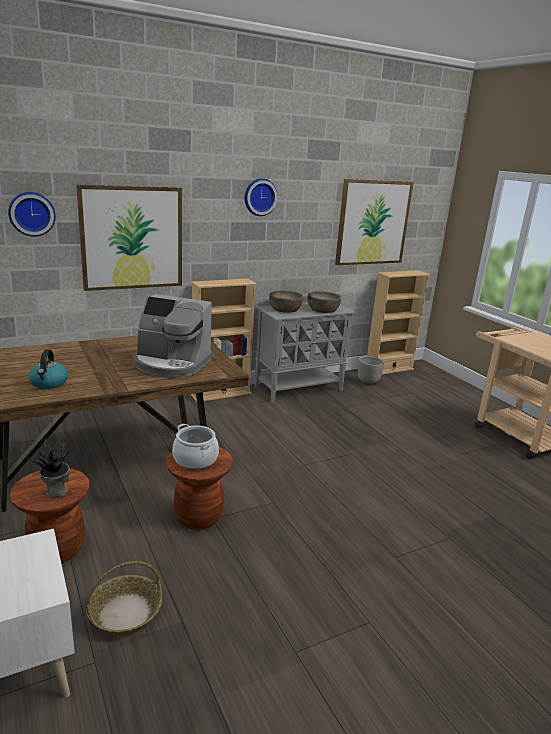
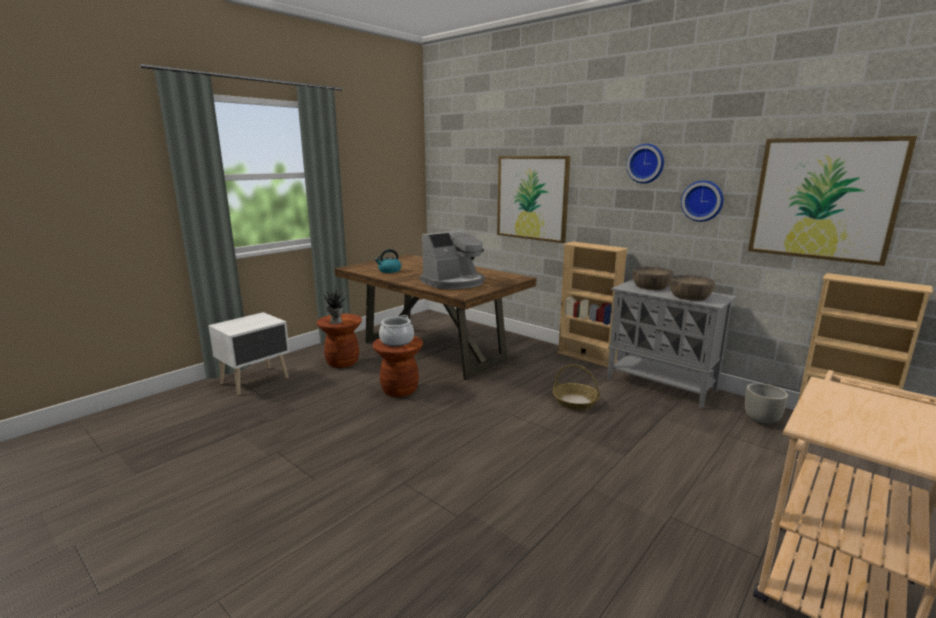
camera: 70 degrees right, 5 degrees down
wall clock [8,192,56,237] -> wall clock moved to [681,180,724,222]
basket [86,561,162,636] -> basket moved to [552,364,600,410]
coffee machine [133,294,212,378] -> coffee machine turned 120 degrees counterclockwise [420,230,485,289]

